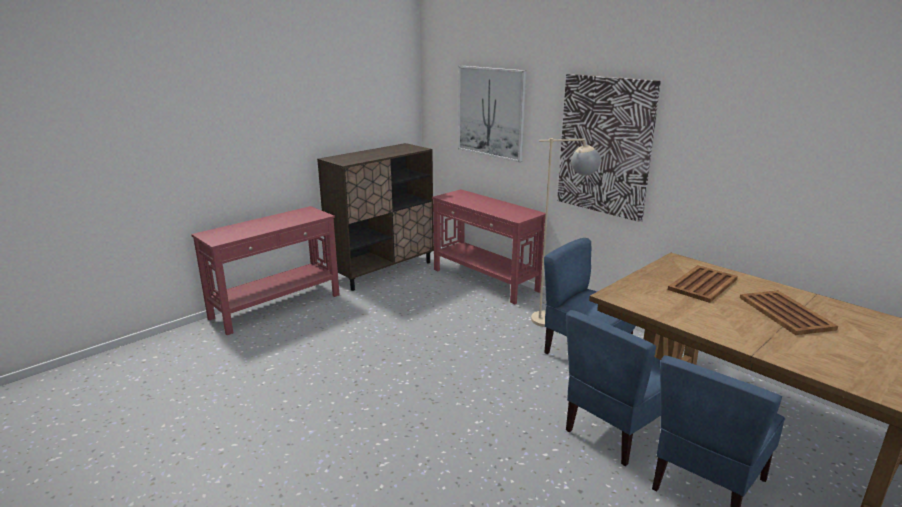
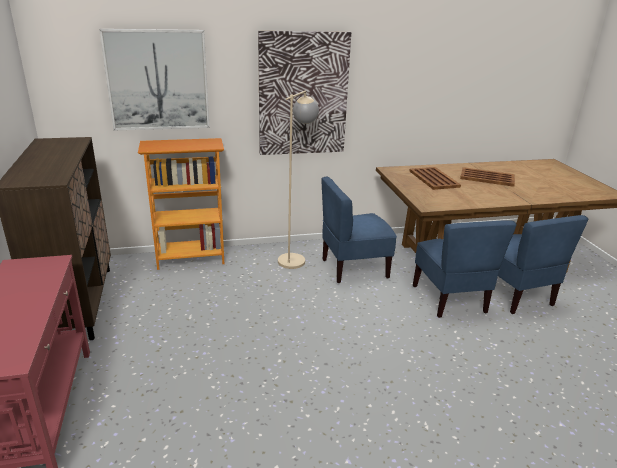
camera: 60 degrees left, 5 degrees up
red console table [432,189,545,304] -> bookcase [138,138,224,270]

